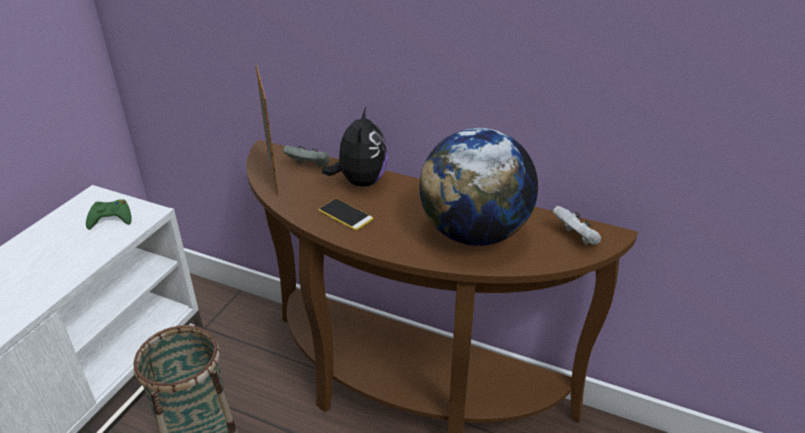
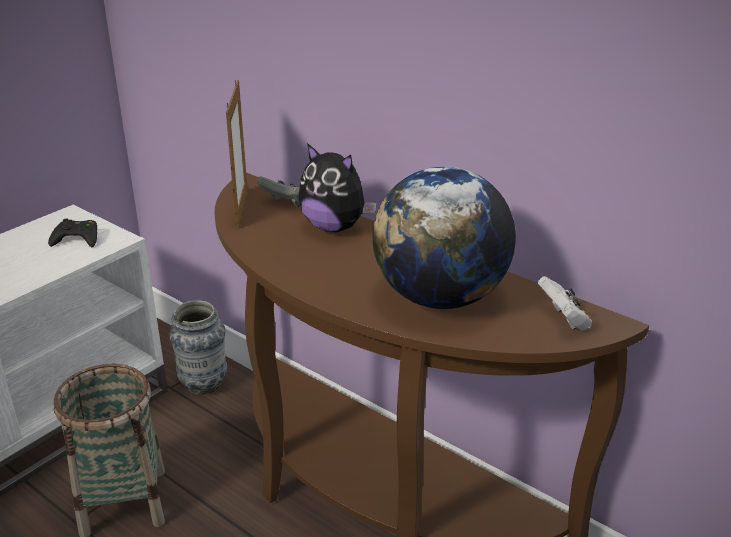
camera: 15 degrees right, 5 degrees down
green game controller [86,199,132,230] -> black game controller [48,218,97,247]
phone [319,199,373,231] -> none
plush toy [322,107,388,187] -> plush toy turned 105 degrees clockwise [299,143,377,232]
none -> vase [169,300,227,395]

